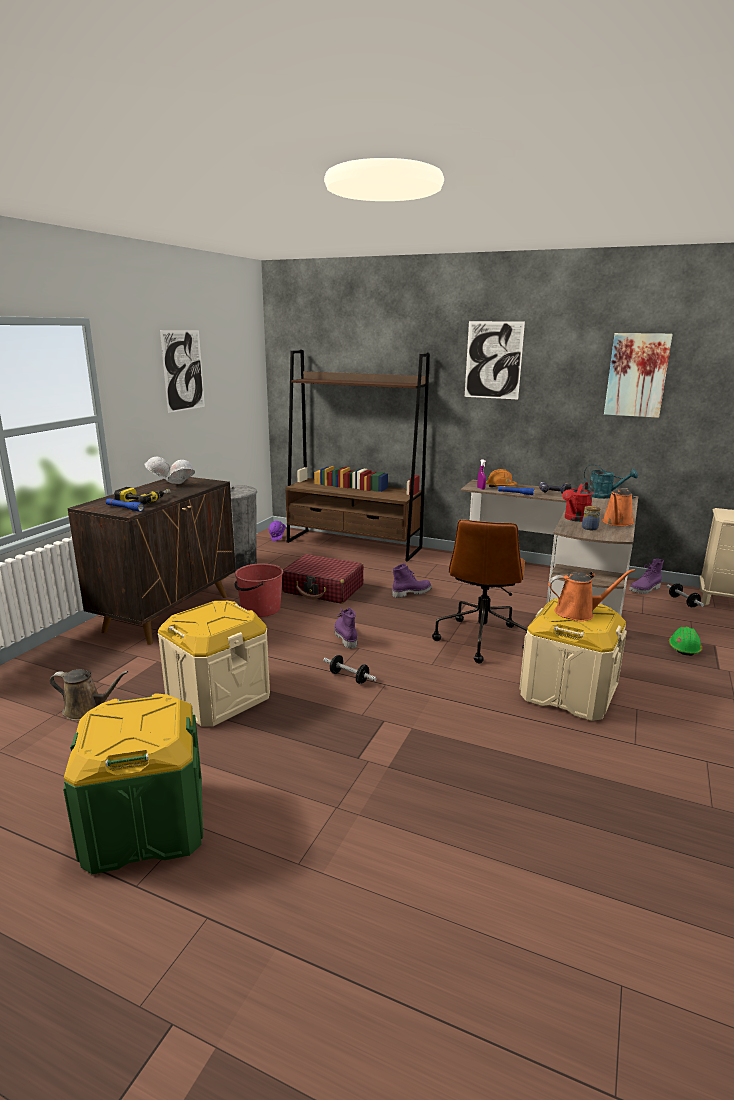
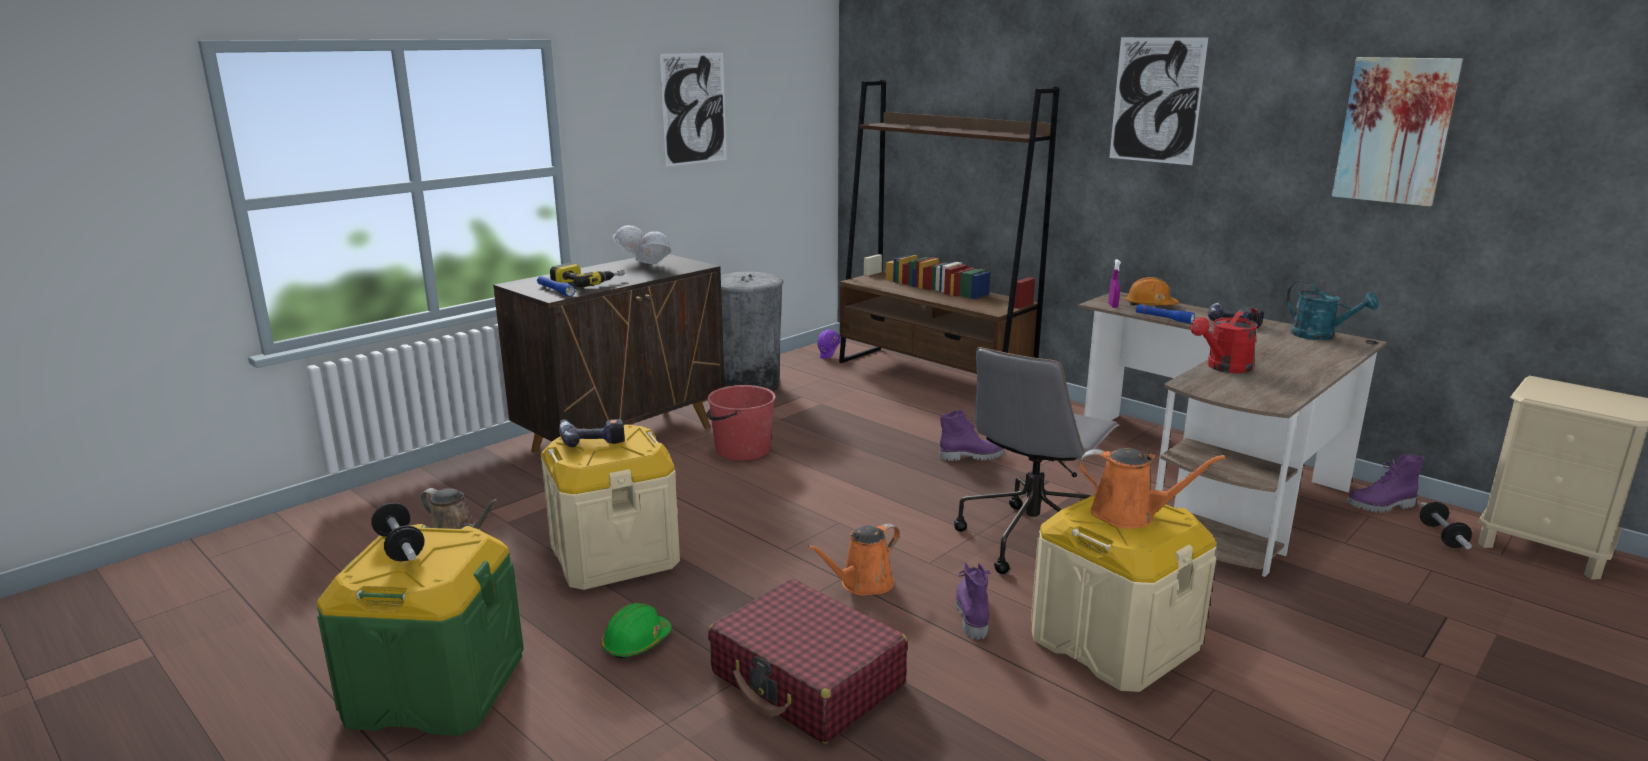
camera: 20 degrees right, 0 degrees up
red suitcase [282,554,364,604] -> red suitcase moved to [708,579,908,744]
dumbbell [323,655,377,684] -> dumbbell moved to [371,503,424,561]
purple boot [335,607,357,649] -> purple boot moved to [955,562,992,640]
brown office chair [432,519,527,663] -> grey office chair [954,347,1120,574]
jar [582,506,600,530] -> none
orange watering can [602,488,634,526] -> orange watering can moved to [807,523,900,596]
green hard hat [669,627,702,656] -> green hard hat moved to [601,603,672,659]
none -> power drill [559,419,625,447]

